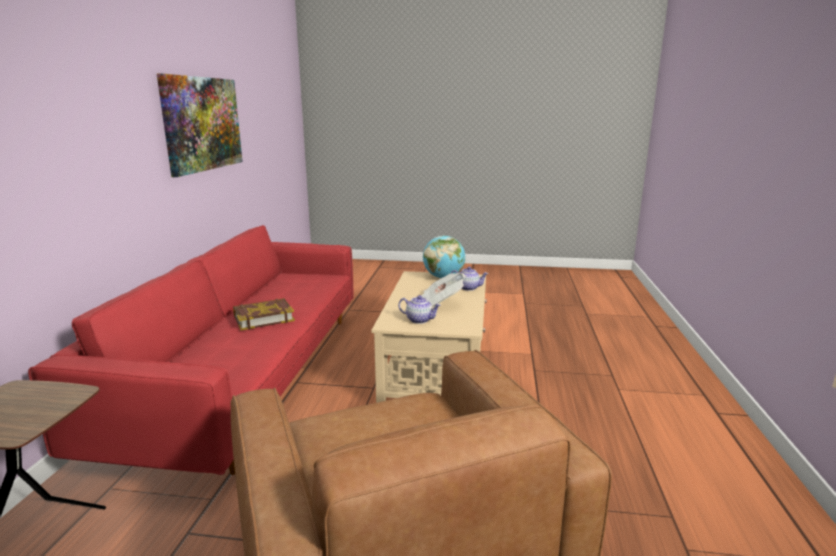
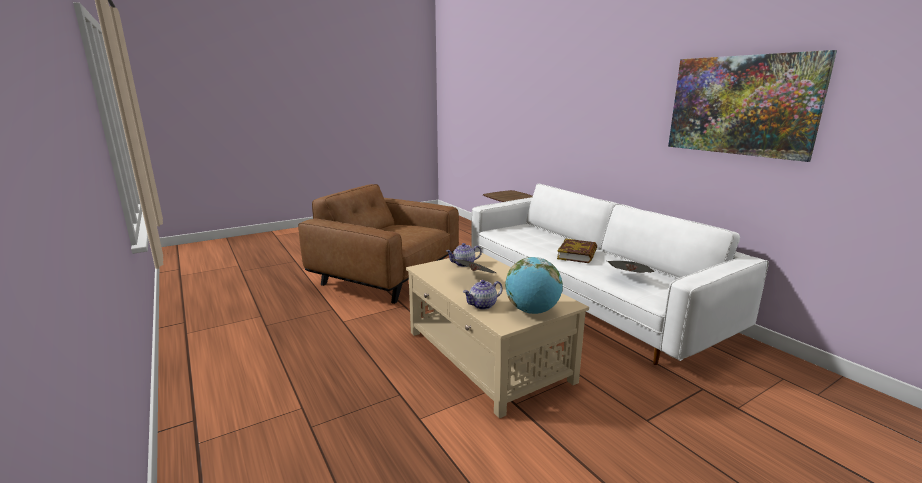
camera: 140 degrees right, 0 degrees up
red sofa [28,225,353,475] -> white sofa [471,184,769,365]
none -> newspaper [607,261,654,273]

